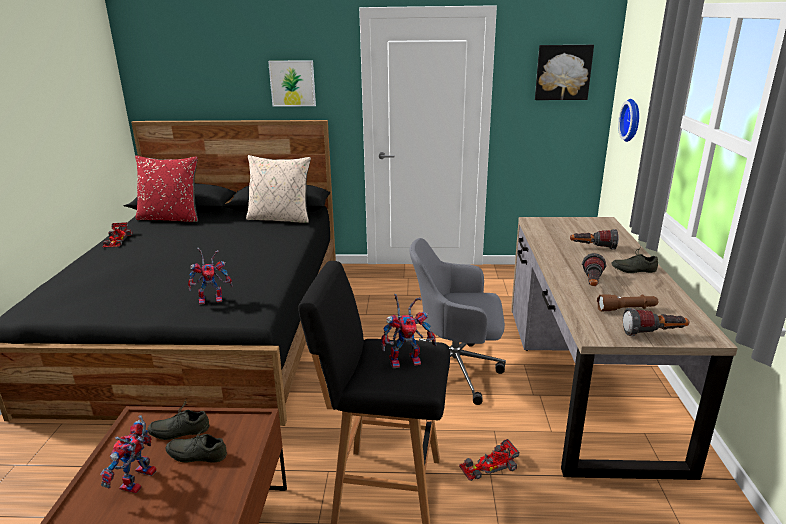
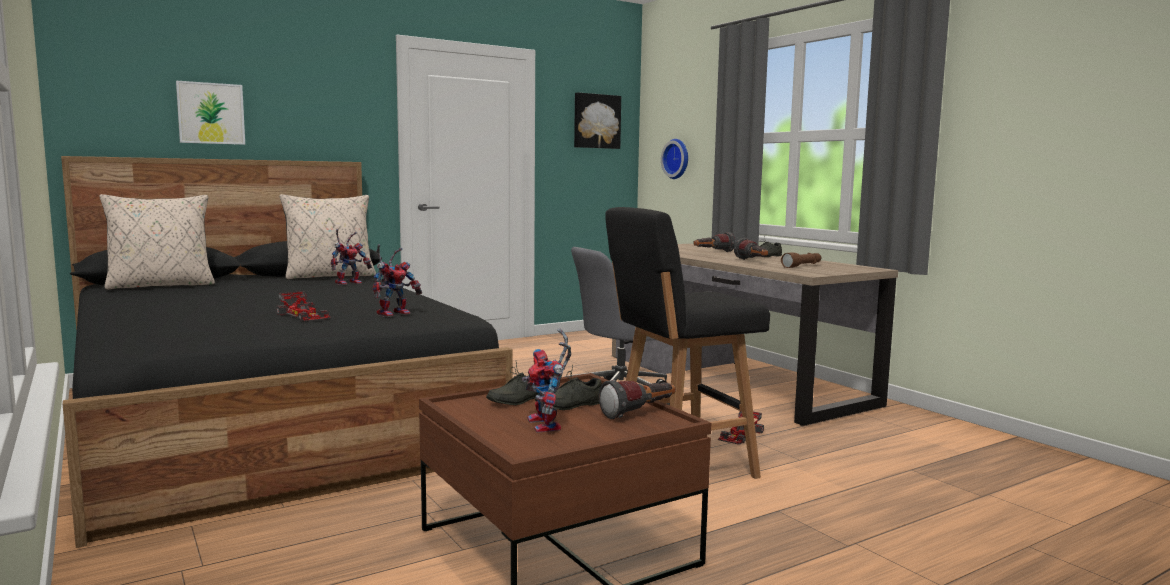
camera: 35 degrees left, 15 degrees down
toy car [102,222,133,248] -> toy car moved to [276,291,331,322]
red pillow [135,156,198,222] -> beige pillow [99,194,215,290]
picture [268,60,316,107] -> picture moved to [176,81,245,145]
toy robot [381,294,437,368] -> toy robot moved to [331,229,372,285]
flashlight [623,308,689,336] -> flashlight moved to [598,380,676,419]

